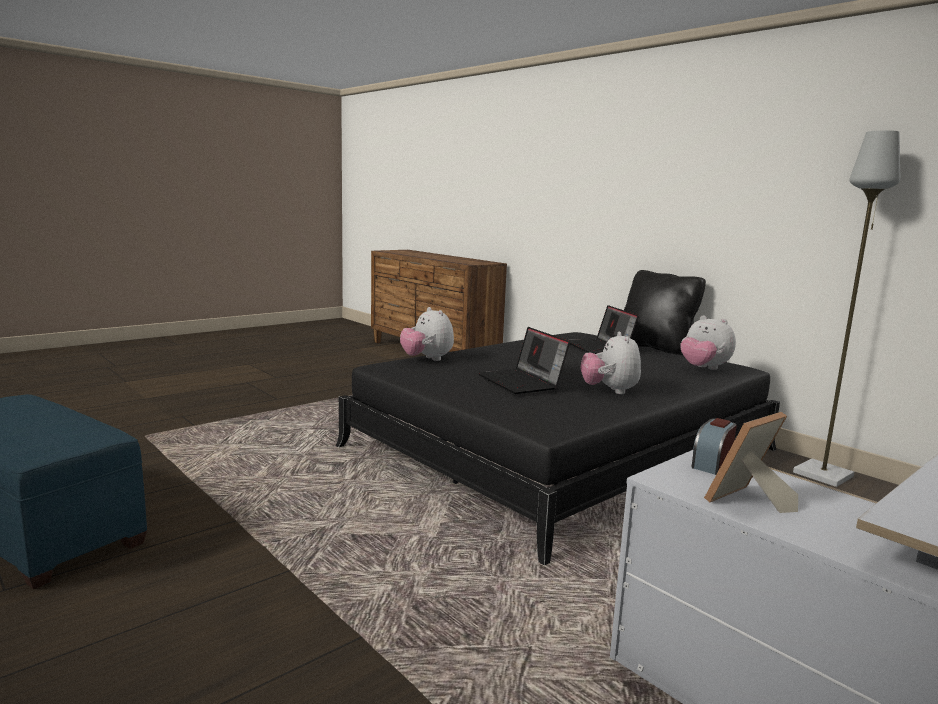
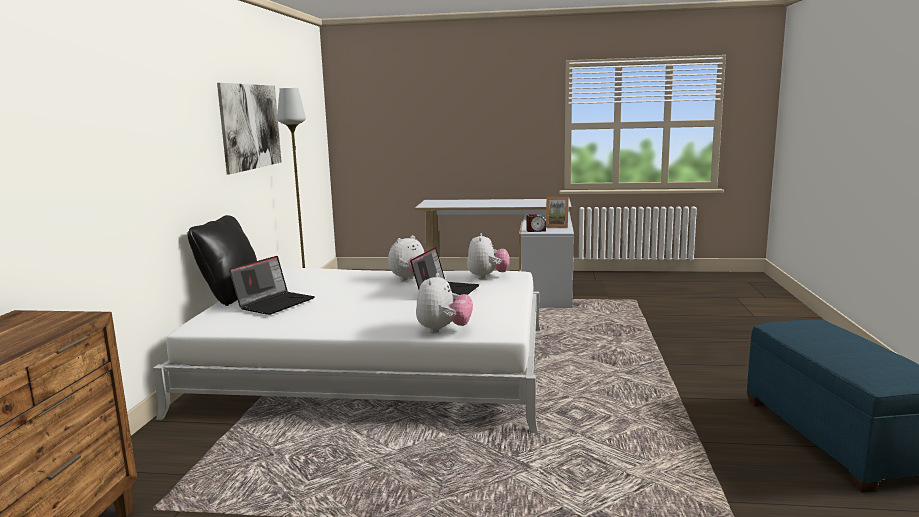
camera: 130 degrees left, 0 degrees up
black bed [336,332,780,565] -> white bed [153,268,541,433]
plush toy [680,315,736,370] -> plush toy moved to [467,233,510,279]
none -> picture [217,83,282,175]

